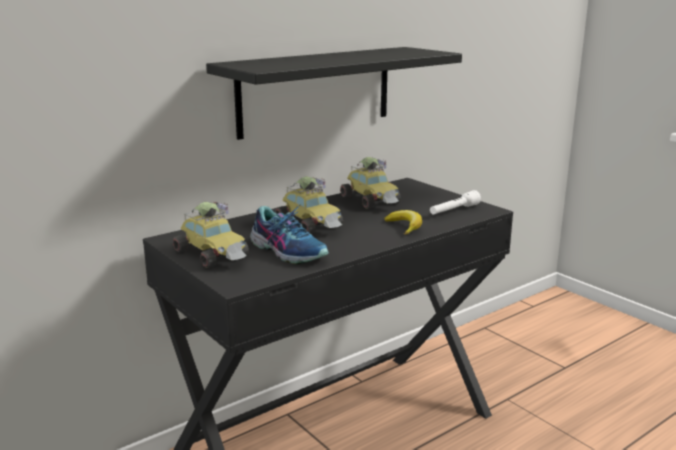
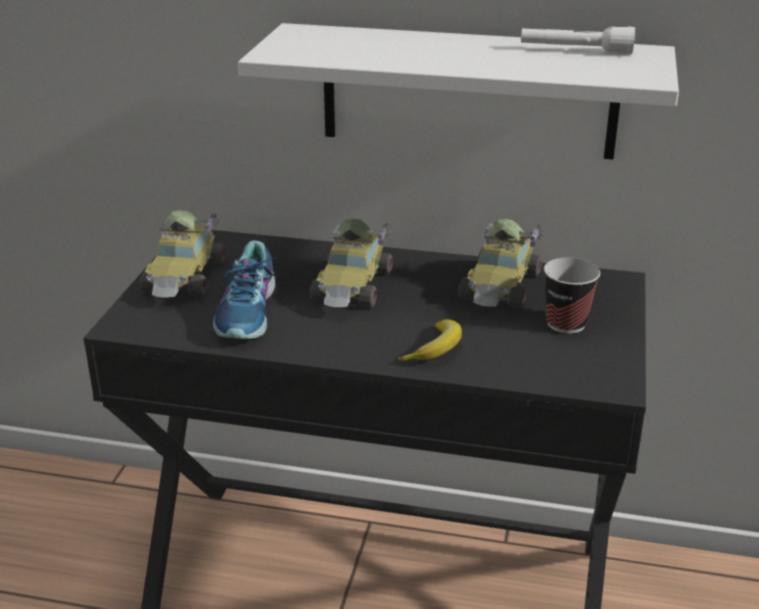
camera: 50 degrees right, 10 degrees up
black shelf [206,47,462,140] -> white shelf [238,23,679,159]
white flashlight [430,190,481,215] -> white flashlight moved to [521,27,635,54]
none -> cup [544,257,600,334]

